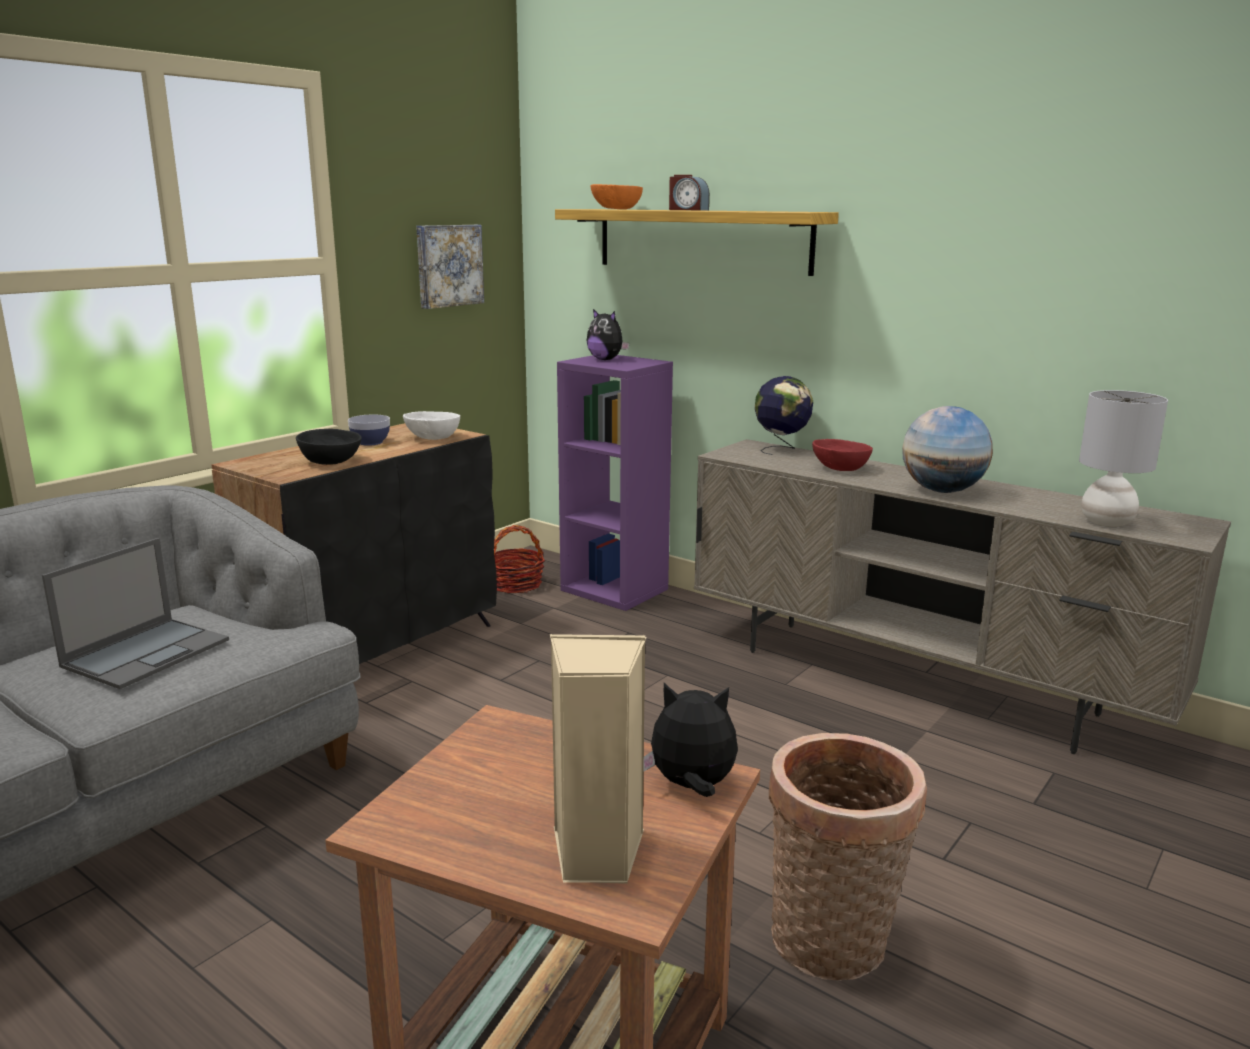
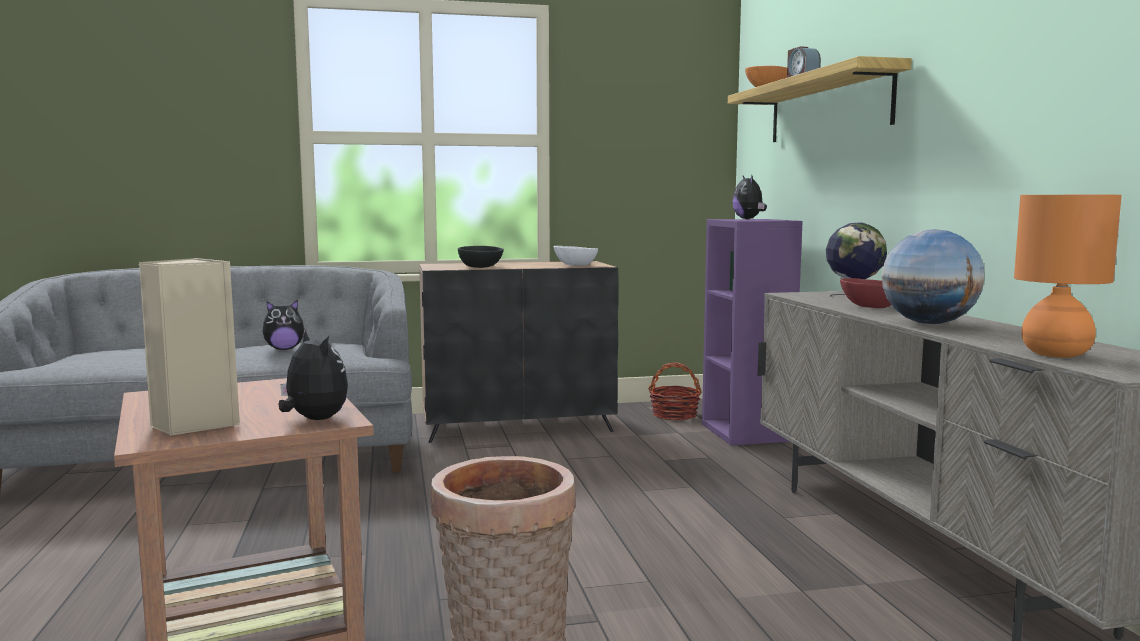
camera: 40 degrees right, 10 degrees down
laptop [42,538,229,689] -> plush toy [263,300,307,350]
bowl [348,415,390,446] -> none
picture [416,225,484,309] -> none
grey table lamp [1079,390,1168,527] -> orange table lamp [1014,195,1122,358]

